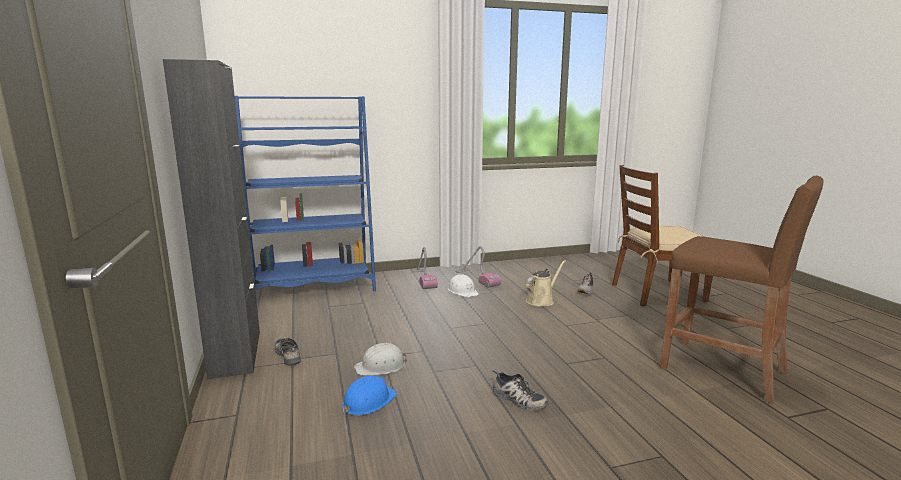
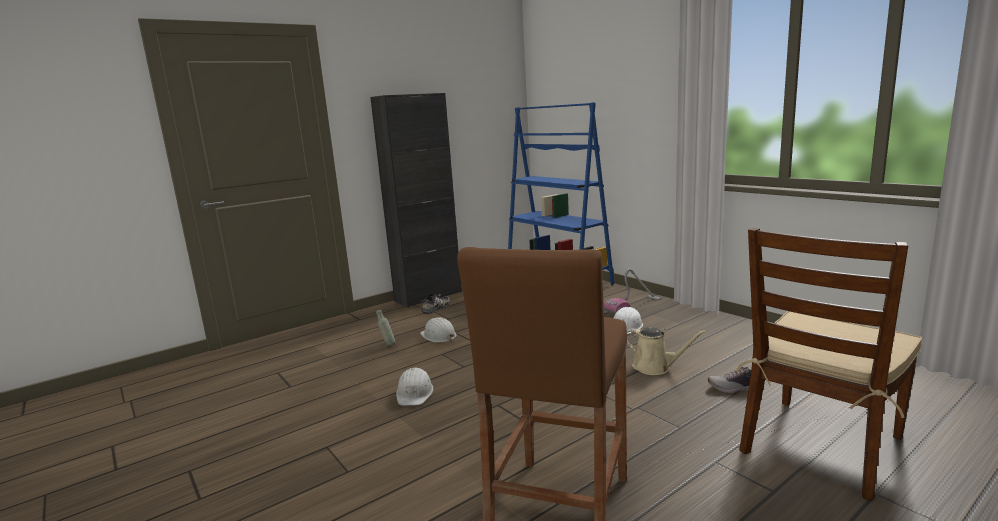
camera: 70 degrees right, 0 degrees up
blue hard hat [343,376,397,415] -> grey bottle [376,309,396,346]
vacuum cleaner [455,246,501,288] -> none
shoe [493,370,548,411] -> white hard hat [396,367,434,406]
brown chair [612,165,713,307] -> brown chair turned 105 degrees counterclockwise [736,227,922,501]

